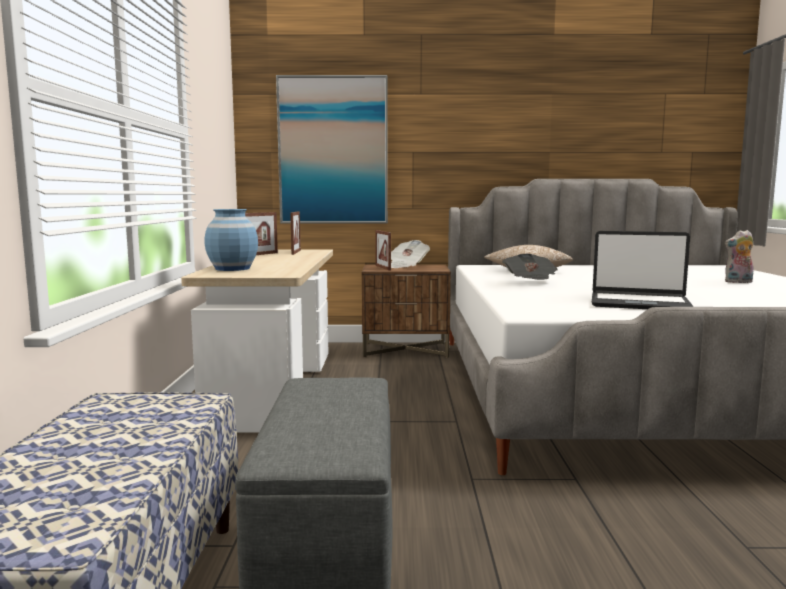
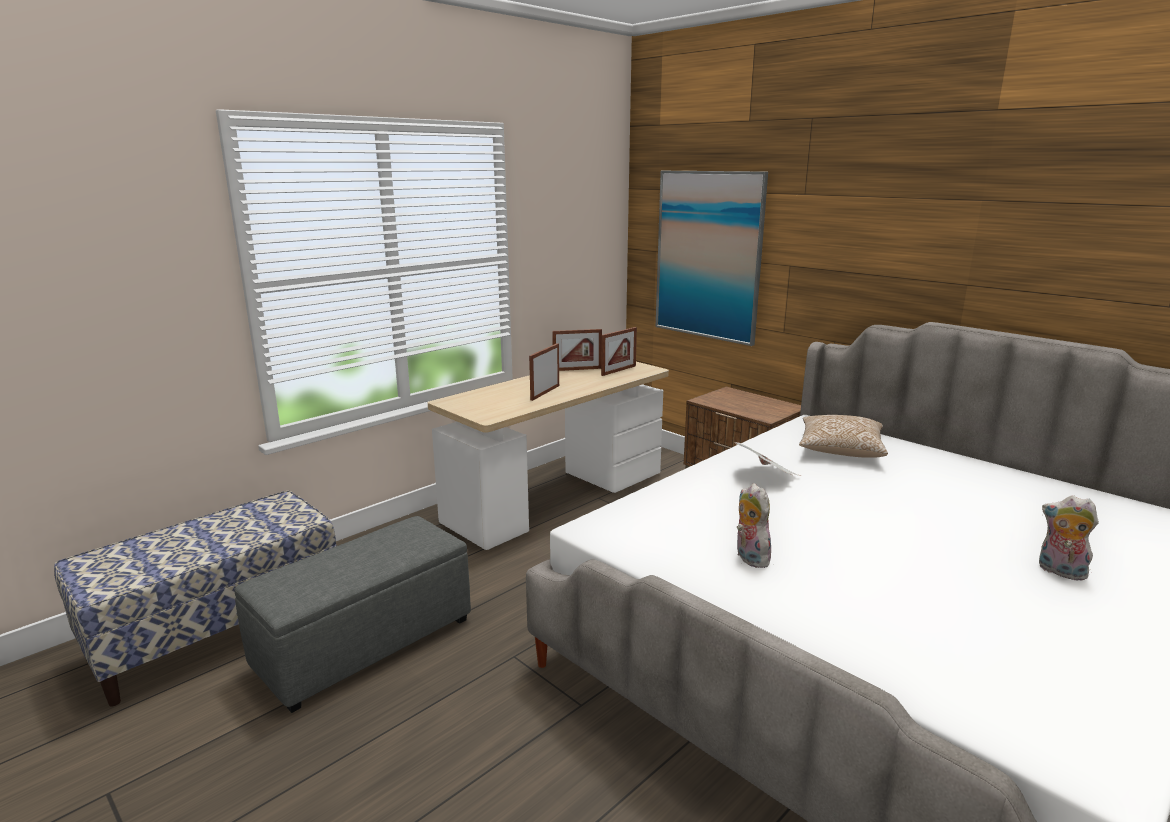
camera: 45 degrees right, 10 degrees up
blue vase [205,209,258,271] -> none
picture frame [375,230,391,271] -> picture frame moved to [529,343,559,401]
newspaper [391,240,430,268] -> none
laptop [592,231,694,309] -> plush toy [737,483,771,568]

